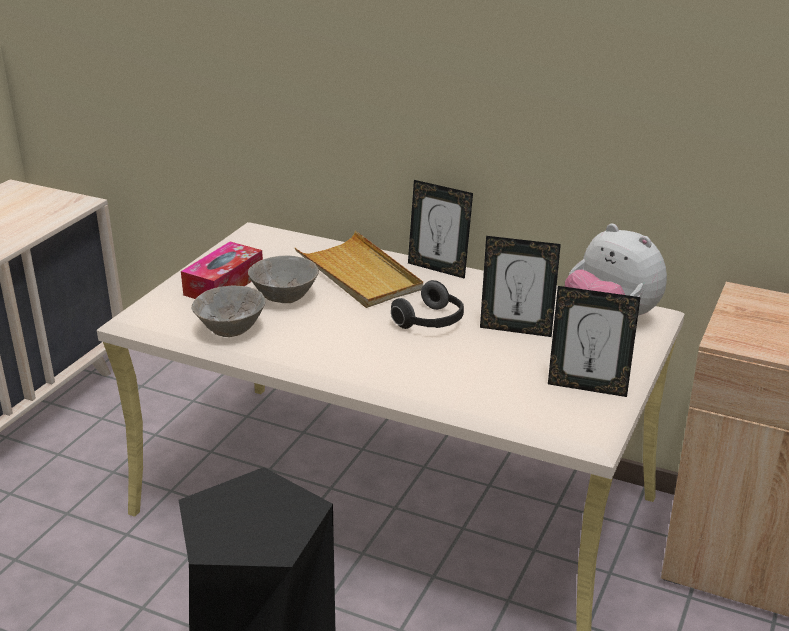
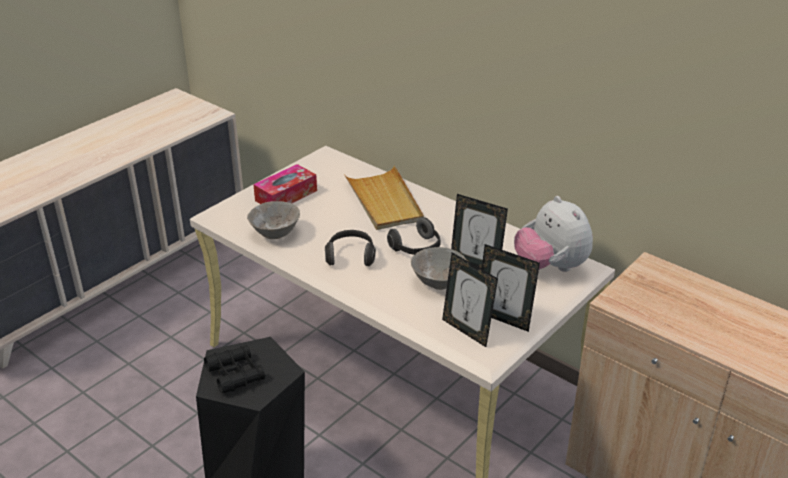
camera: 15 degrees right, 5 degrees up
grey bowl [248,256,319,303] -> grey bowl moved to [411,247,466,290]
picture frame [408,180,473,279] -> picture frame moved to [442,253,498,347]
none -> black binoculars [204,345,265,393]
none -> headphones [325,230,376,266]

